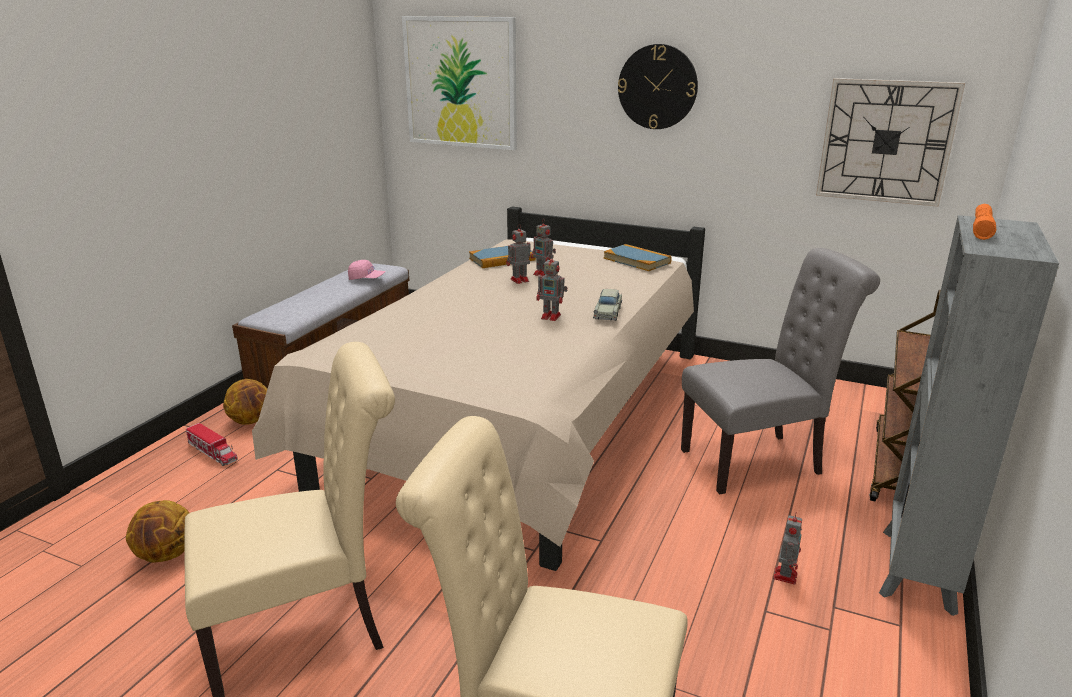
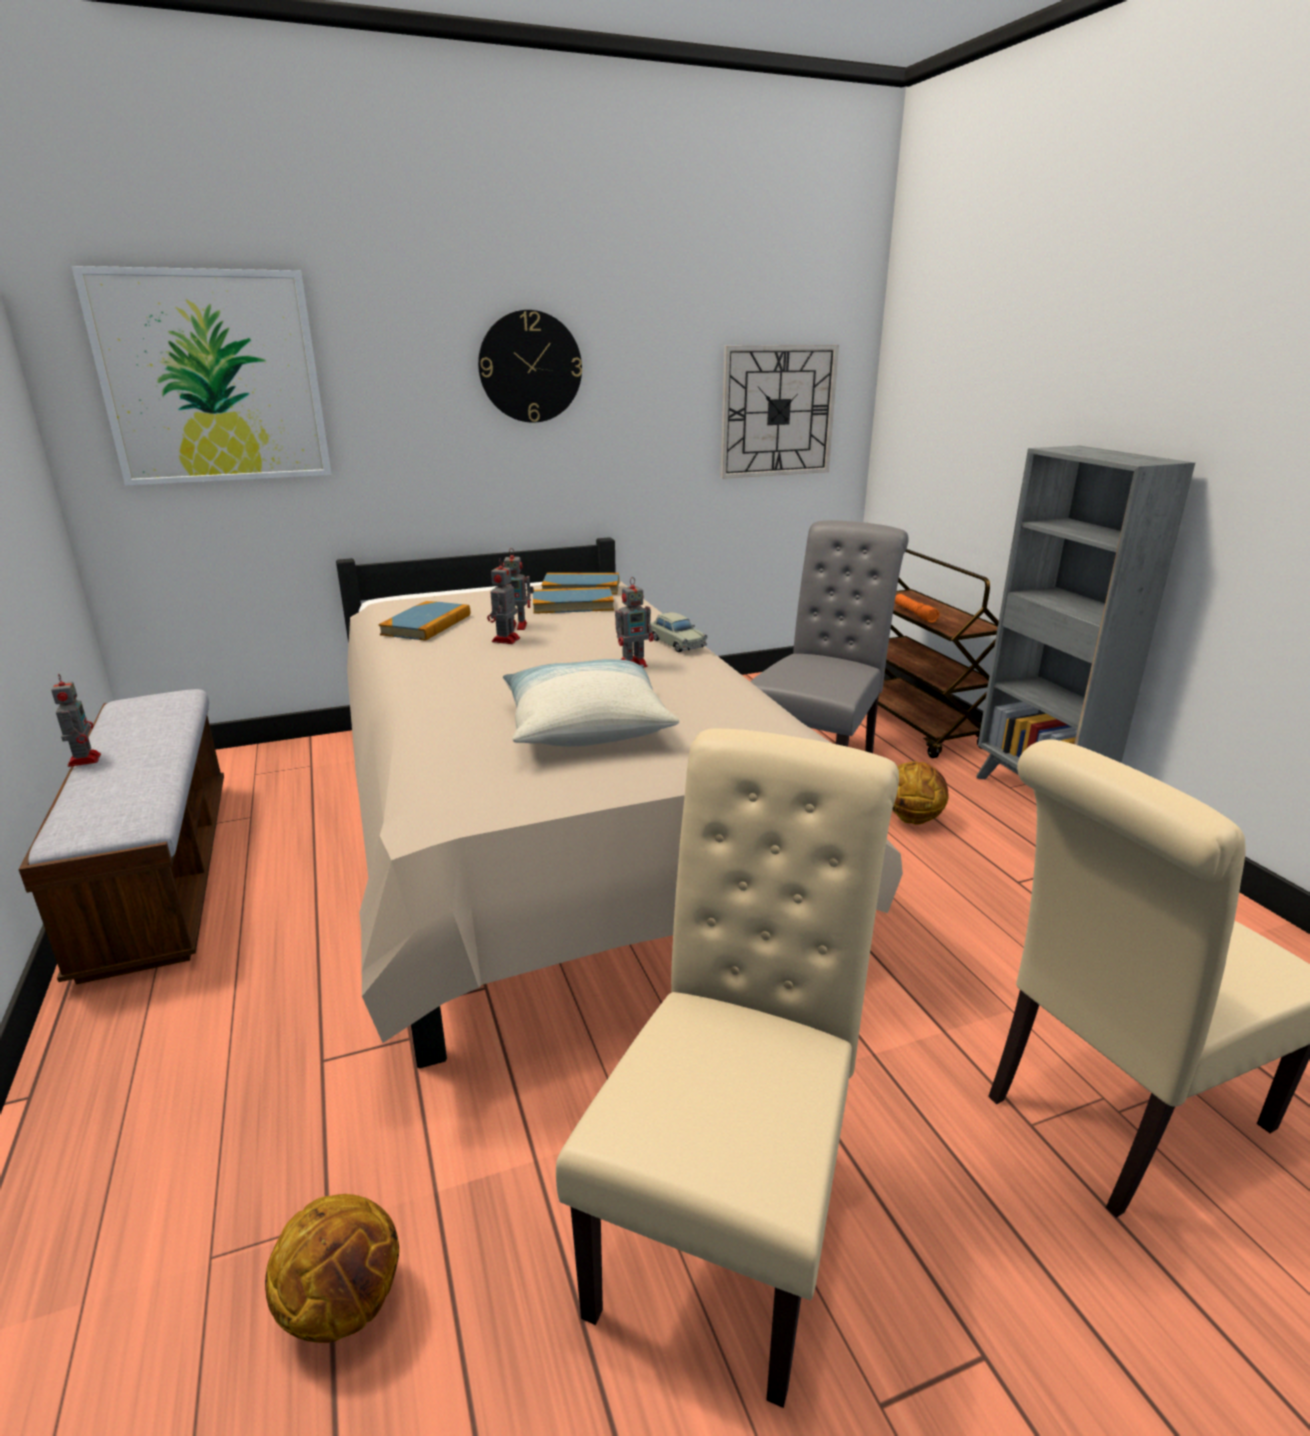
camera: 45 degrees left, 0 degrees up
toy truck [186,423,238,466] -> none
basketball [223,379,267,425] -> basketball moved to [892,761,949,824]
pink cap [348,260,386,280] -> none
toy robot [773,514,802,585] -> toy robot moved to [51,674,101,767]
orange flashlight [973,204,996,240] -> orange flashlight moved to [895,594,939,623]
none -> pillow [503,659,679,747]
none -> book [533,587,614,614]

